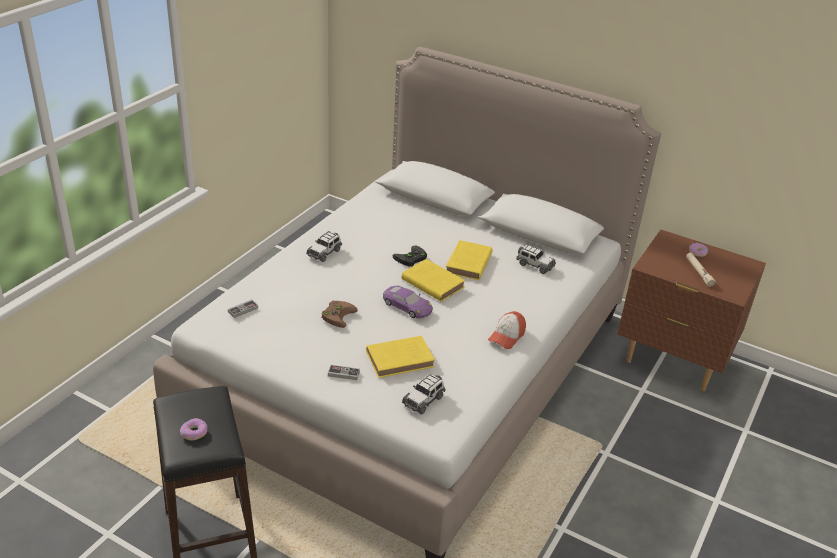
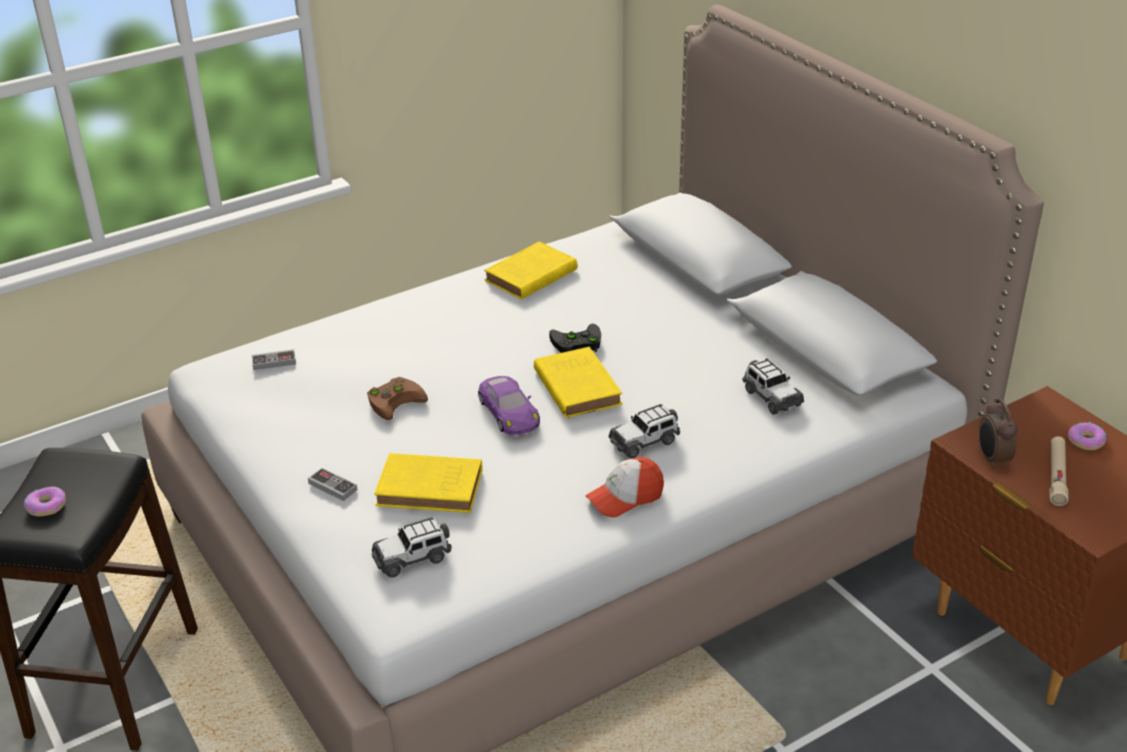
camera: 30 degrees right, 0 degrees up
toy car [306,231,342,262] -> toy car moved to [608,404,681,459]
yellow book [446,240,492,280] -> yellow book moved to [484,241,577,299]
none -> alarm clock [979,399,1018,469]

